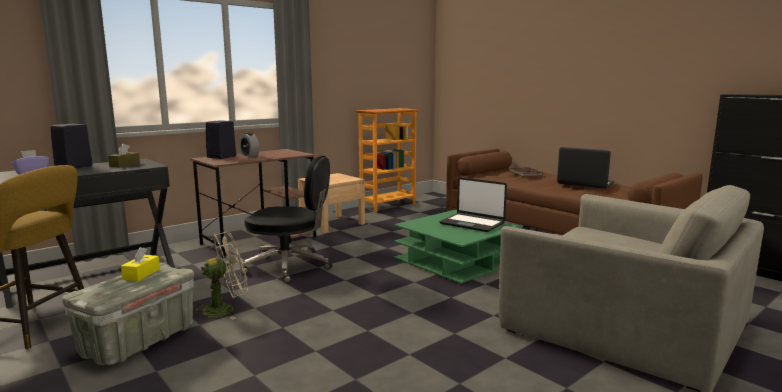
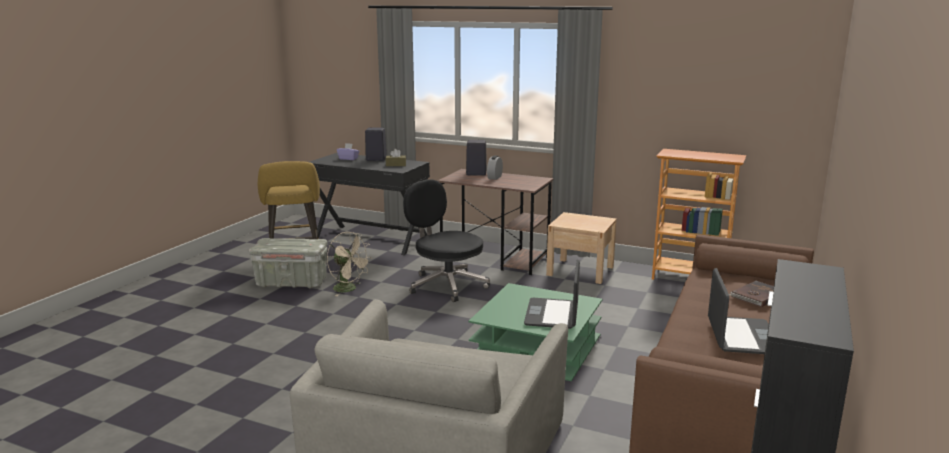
camera: 65 degrees right, 5 degrees up
yellow tissue box [121,247,160,281] -> none
black office chair [240,156,332,283] -> black office chair turned 150 degrees clockwise [403,179,490,302]

